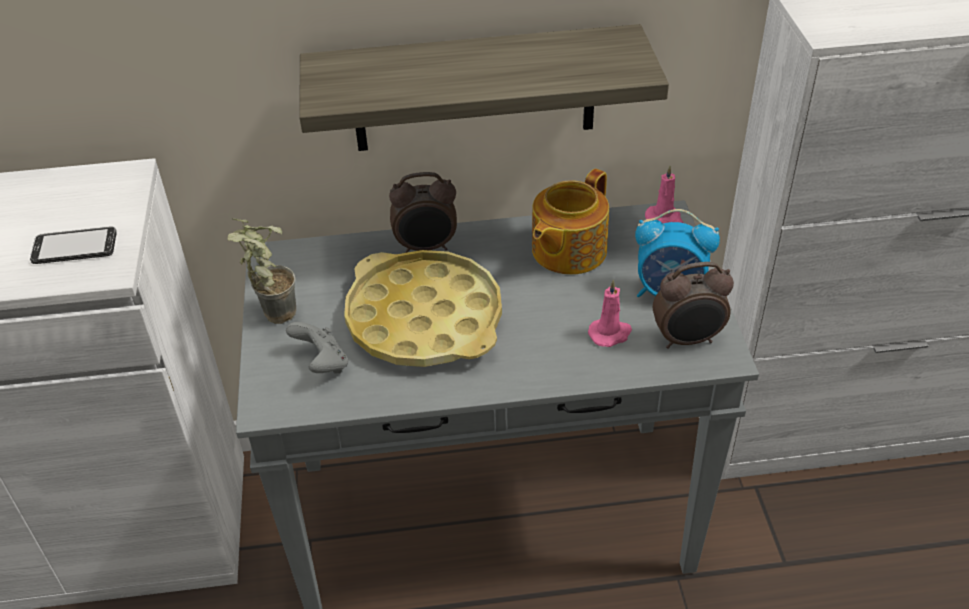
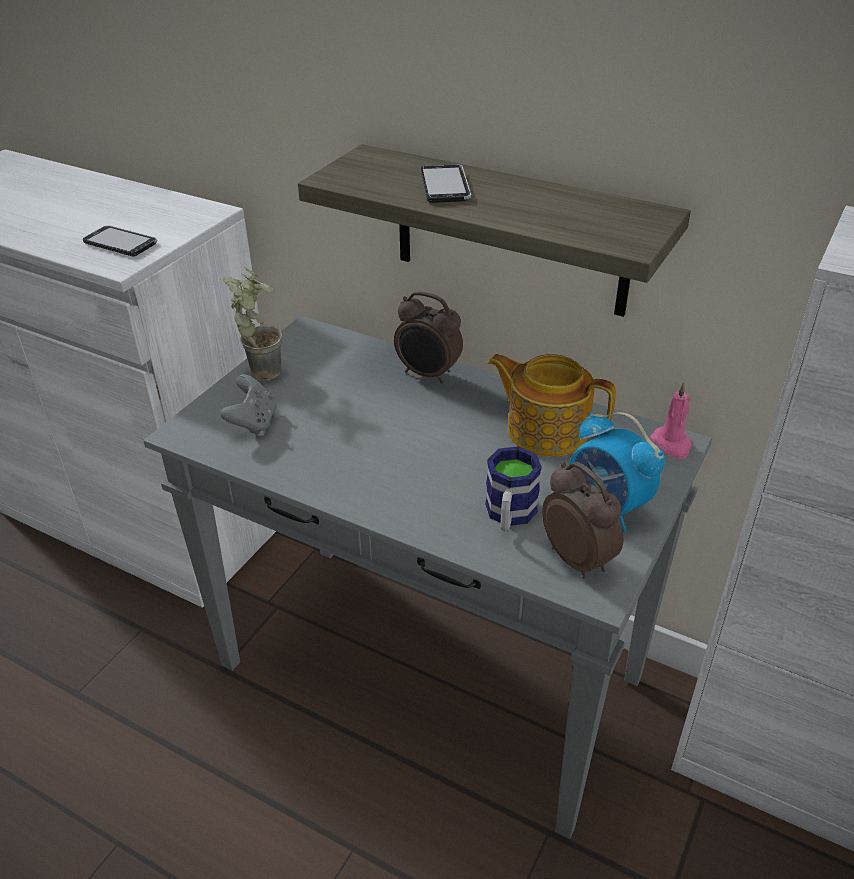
camera: 35 degrees right, 5 degrees down
yellow tray [344,250,502,367] -> none
teapot [532,169,609,275] -> teapot turned 45 degrees clockwise [488,354,616,457]
pink candle [588,279,632,347] -> mug [485,446,542,531]
alarm clock [653,262,734,349] -> alarm clock turned 150 degrees counterclockwise [542,461,624,578]
none -> phone [421,164,471,203]

